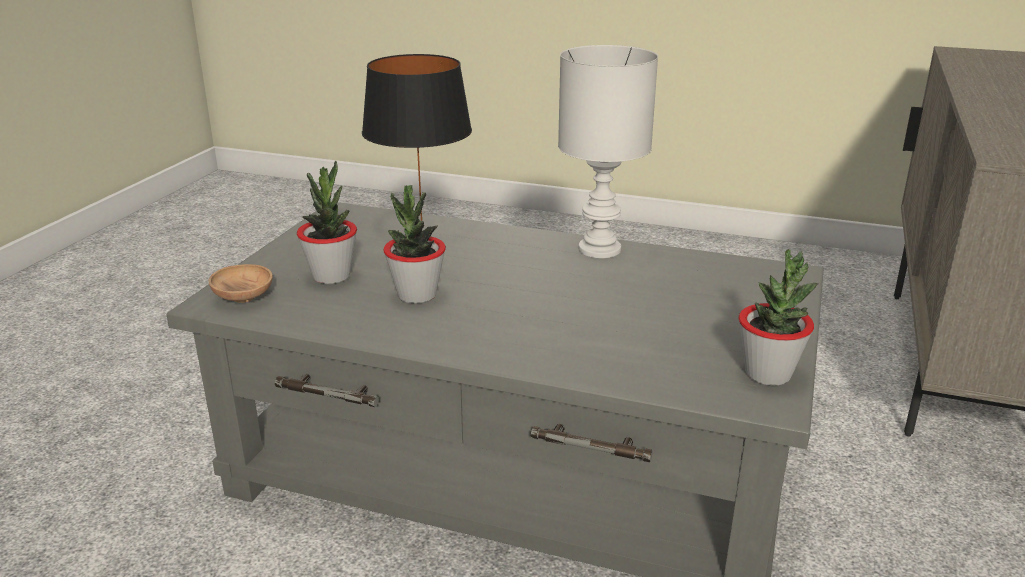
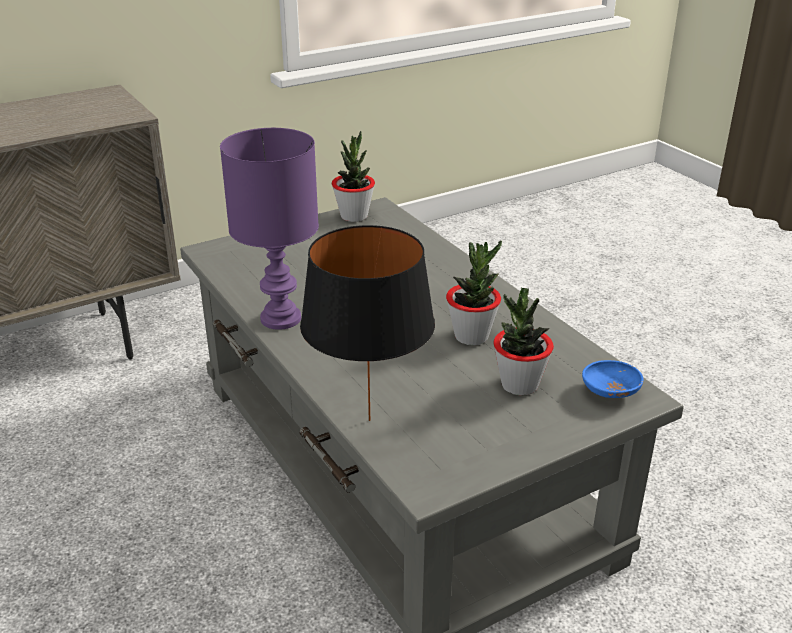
camera: 140 degrees left, 5 degrees up
brown bowl [208,264,273,303] -> blue bowl [582,360,644,398]
white table lamp [558,45,658,258] -> purple table lamp [220,128,319,330]

